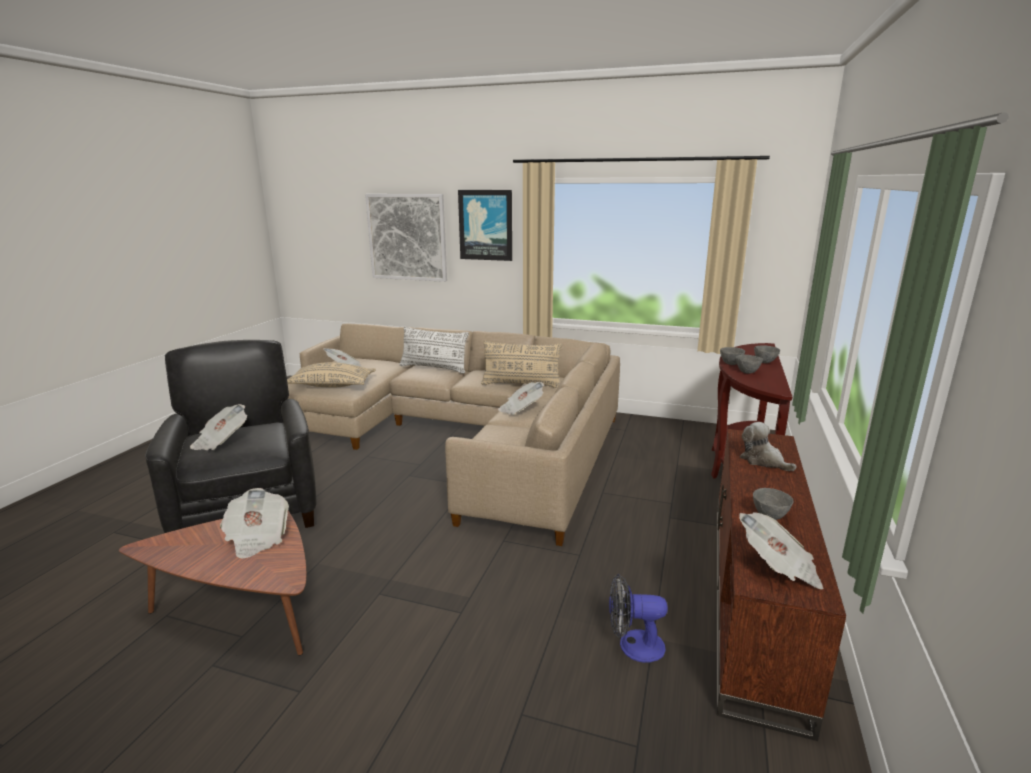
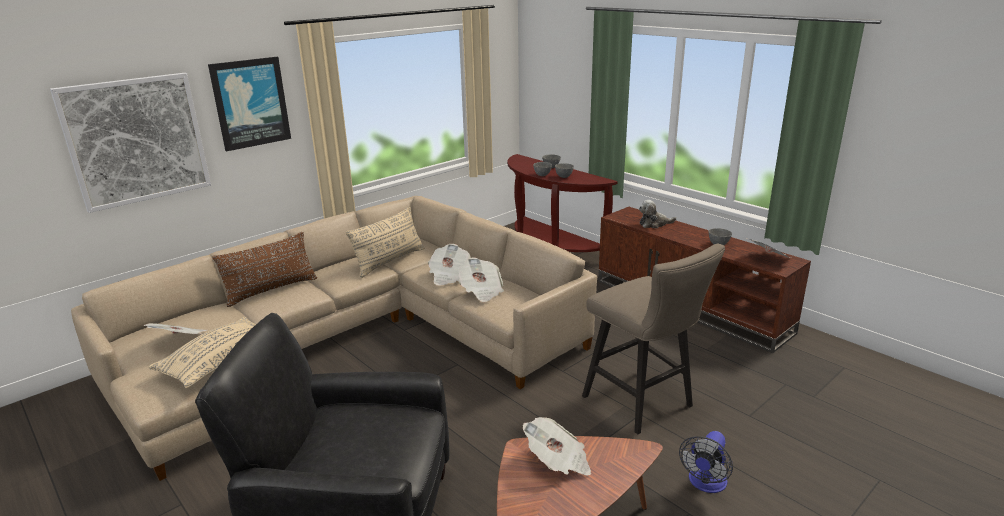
camera: 60 degrees left, 5 degrees up
newspaper [190,404,247,450] -> newspaper moved to [458,258,504,302]
white pillow [399,326,469,373] -> brown pillow [212,232,317,307]
fan [609,574,668,663] -> fan moved to [679,431,733,493]
none -> beige stool [582,244,725,434]

